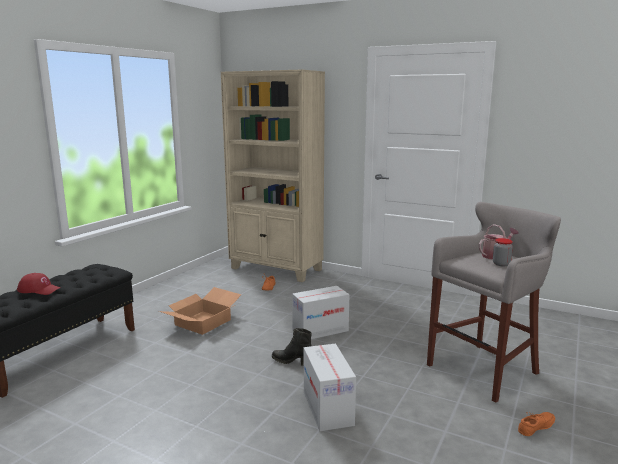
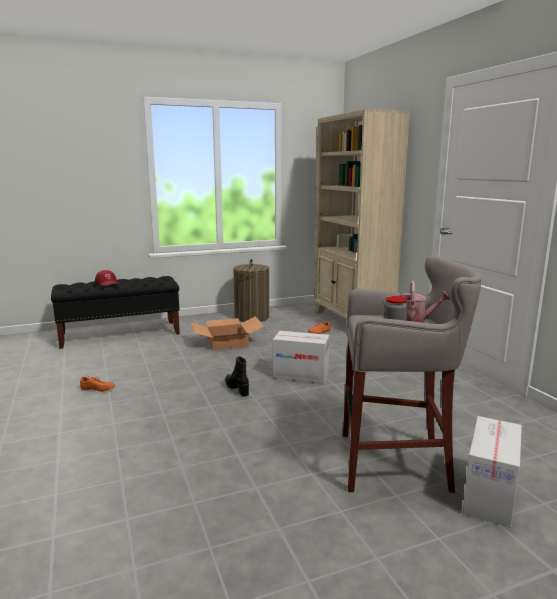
camera: 40 degrees right, 0 degrees up
cardboard box [304,344,356,431] -> cardboard box moved to [462,416,522,528]
orange shoe [518,412,555,436] -> orange shoe moved to [80,375,115,392]
none -> laundry basket [233,259,269,322]

